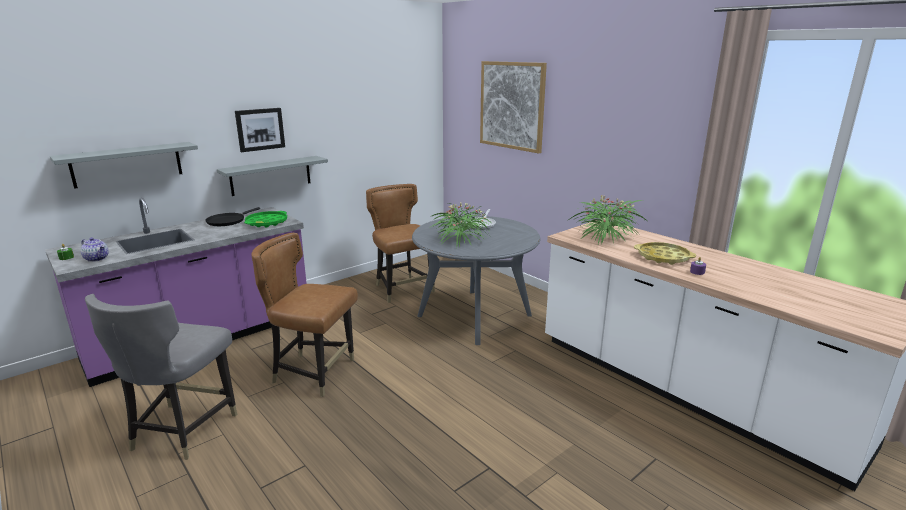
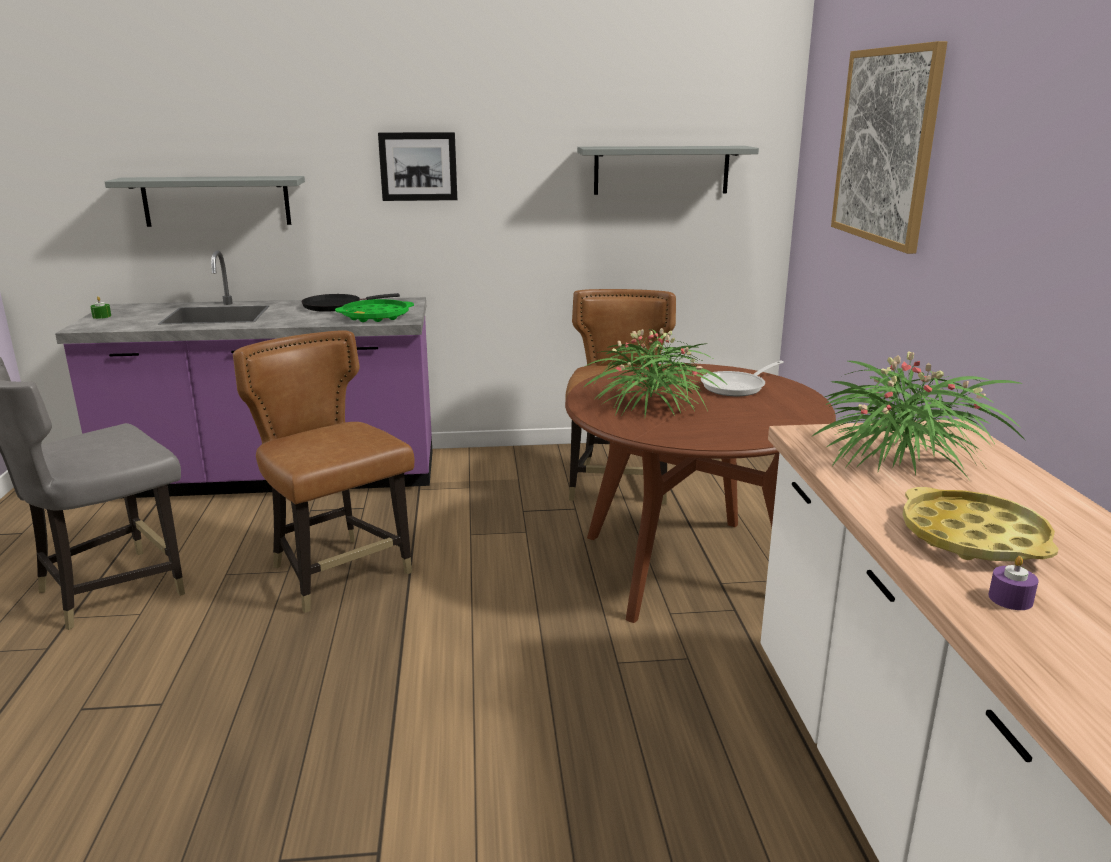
camera: 35 degrees right, 0 degrees up
teapot [80,237,109,262] -> none
grey shelf [217,156,328,196] -> grey shelf moved to [577,146,759,195]
grey dining table [412,216,540,345] -> brown dining table [565,363,836,623]

